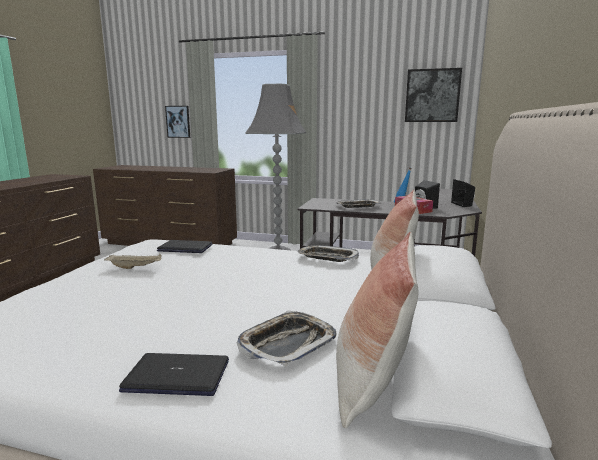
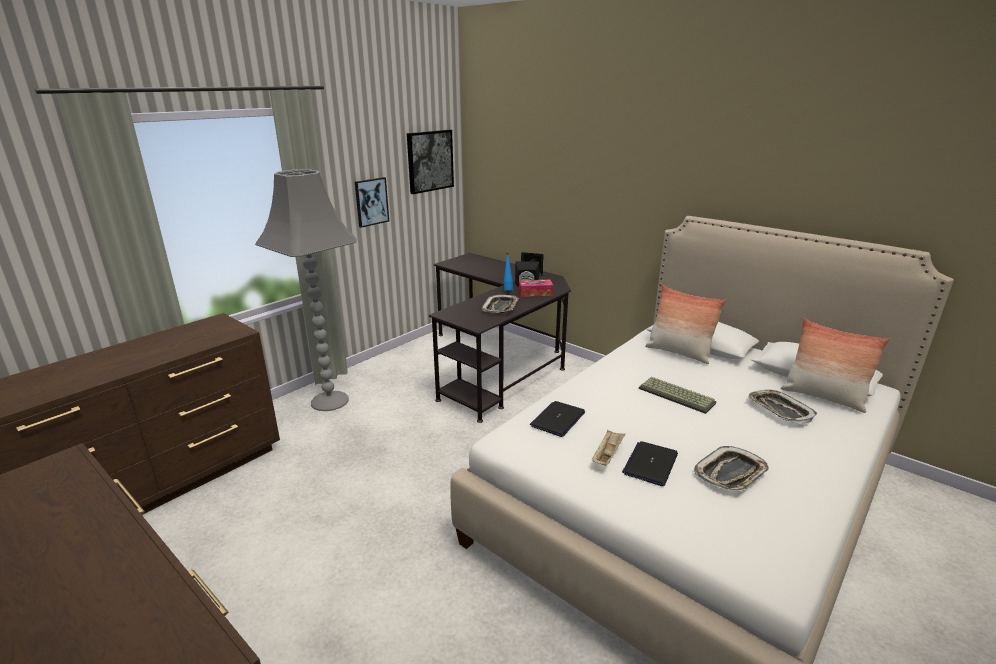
camera: 65 degrees left, 10 degrees up
laptop [119,353,229,396] -> laptop moved to [622,441,678,486]
picture [165,106,190,138] -> picture moved to [355,177,389,228]
tray [298,245,359,262] -> tray moved to [694,446,769,491]
none -> keyboard [639,377,716,414]

